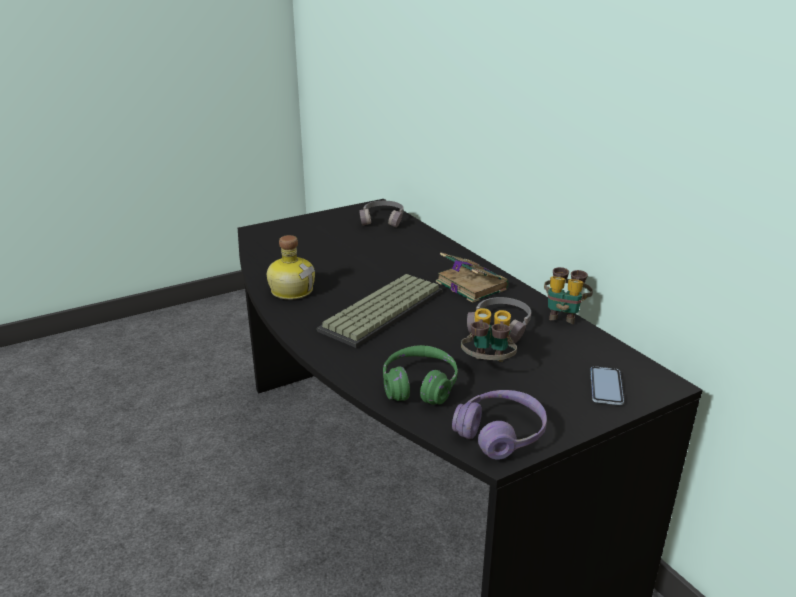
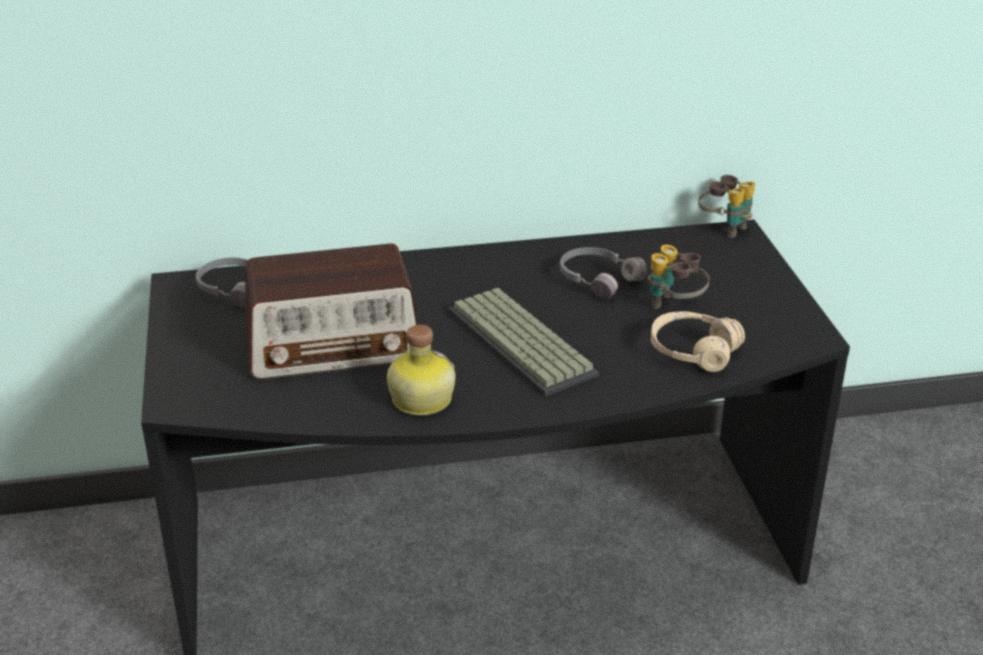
camera: 70 degrees left, 5 degrees up
green headphones [383,345,458,405] -> beige headphones [651,311,745,372]
book [436,252,509,303] -> none
purple headphones [452,390,547,460] -> none
binoculars [544,267,593,324] -> binoculars moved to [698,175,755,238]
phone [590,366,624,405] -> none
none -> radio [245,243,418,380]

